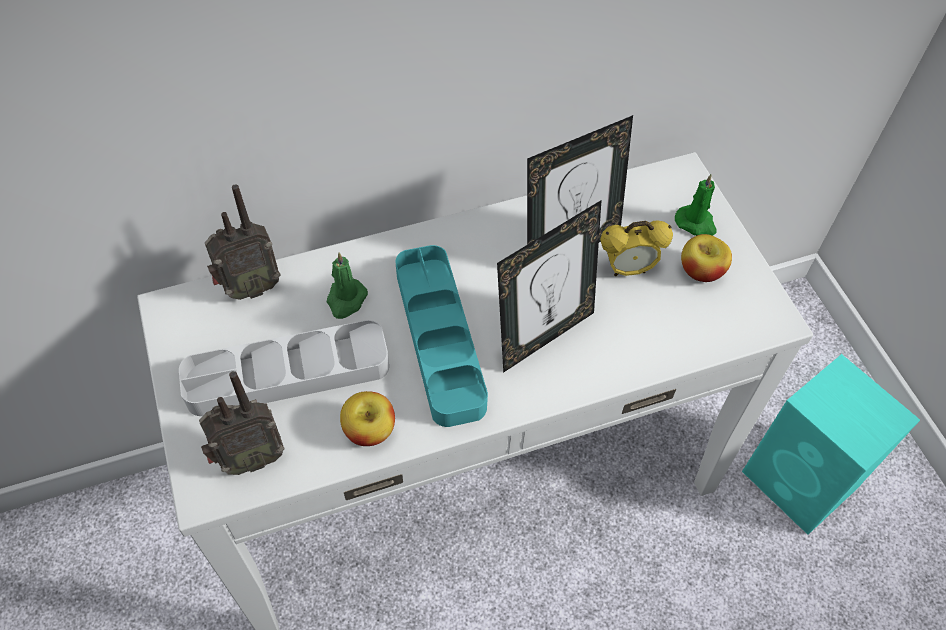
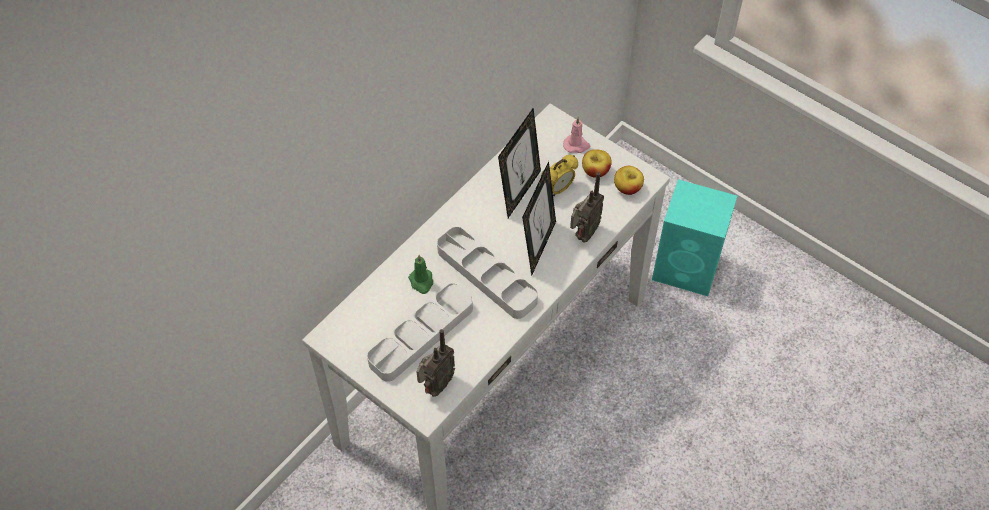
camera: 30 degrees left, 0 degrees up
radio [205,184,281,300] -> radio moved to [570,172,604,243]
apple [340,391,395,446] -> apple moved to [614,166,644,195]
turquoise tray [395,245,488,427] -> grey tray [437,227,538,319]
green candle [675,174,717,236] -> pink candle [563,117,590,153]

